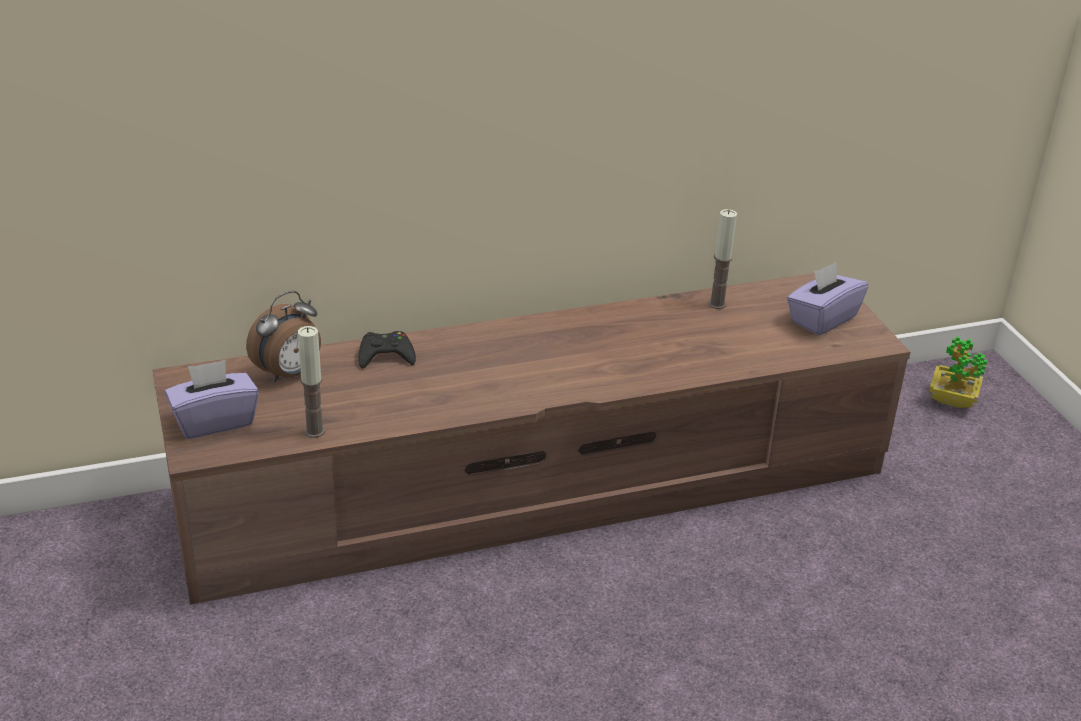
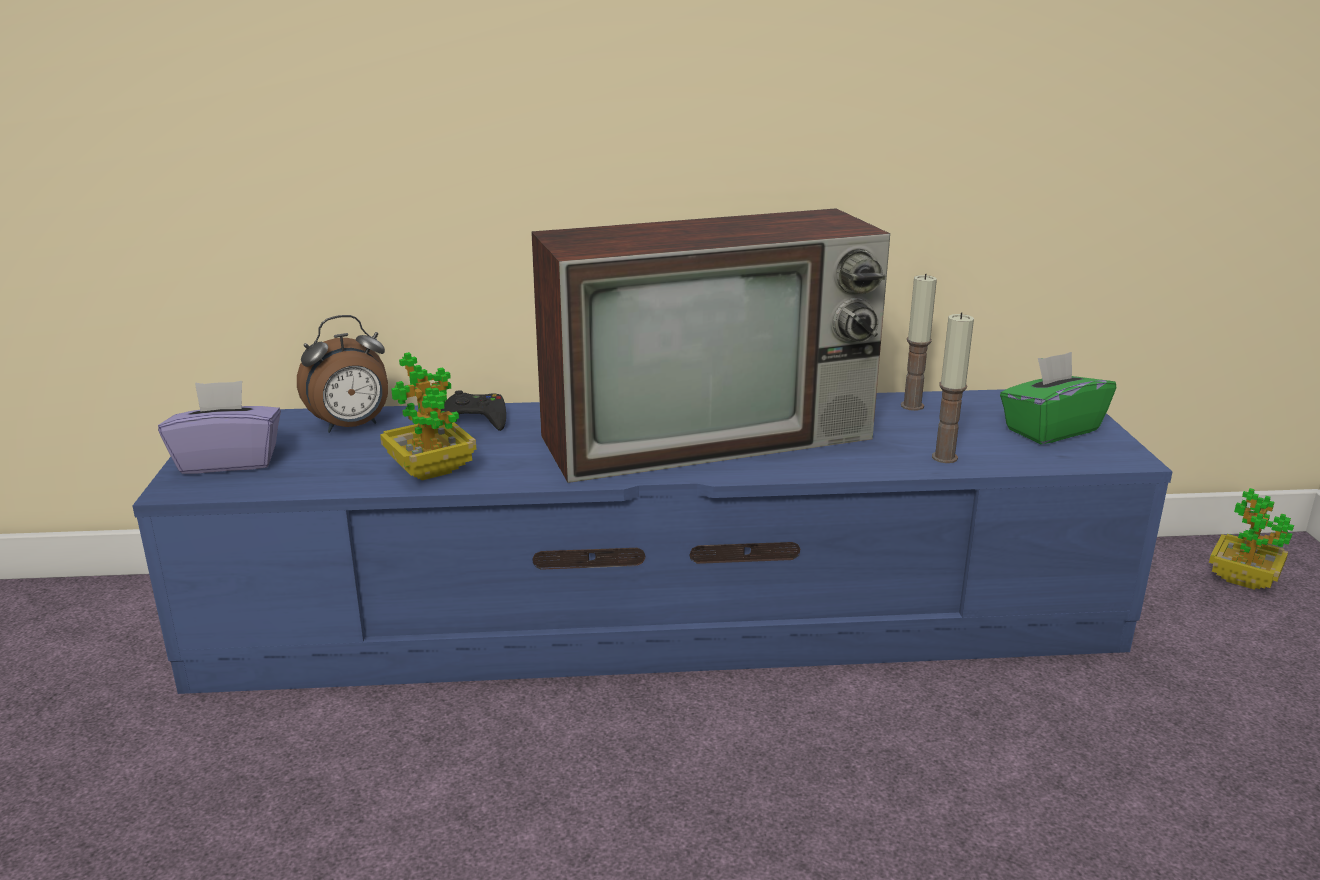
camera: 15 degrees right, 10 degrees down
brown tv stand [152,273,910,605] -> blue tv stand [132,389,1173,694]
candle [298,326,326,438] -> candle moved to [932,312,974,463]
purple tissue box [787,262,869,336] -> green tissue box [1000,352,1116,444]
none -> potted plant [380,352,477,480]
none -> television [531,208,890,483]

